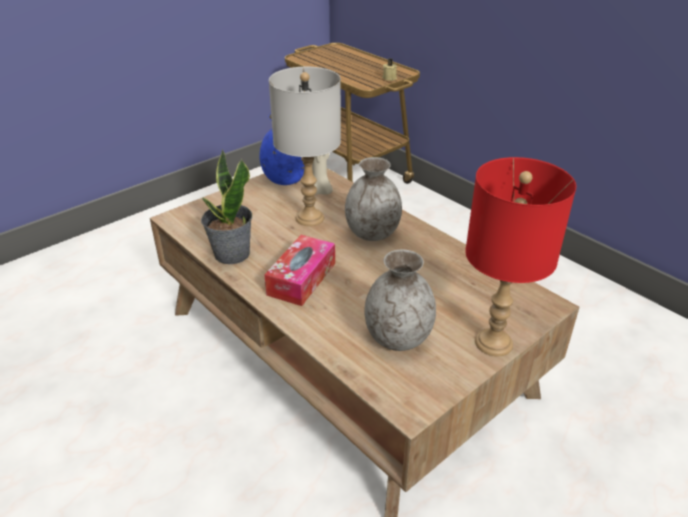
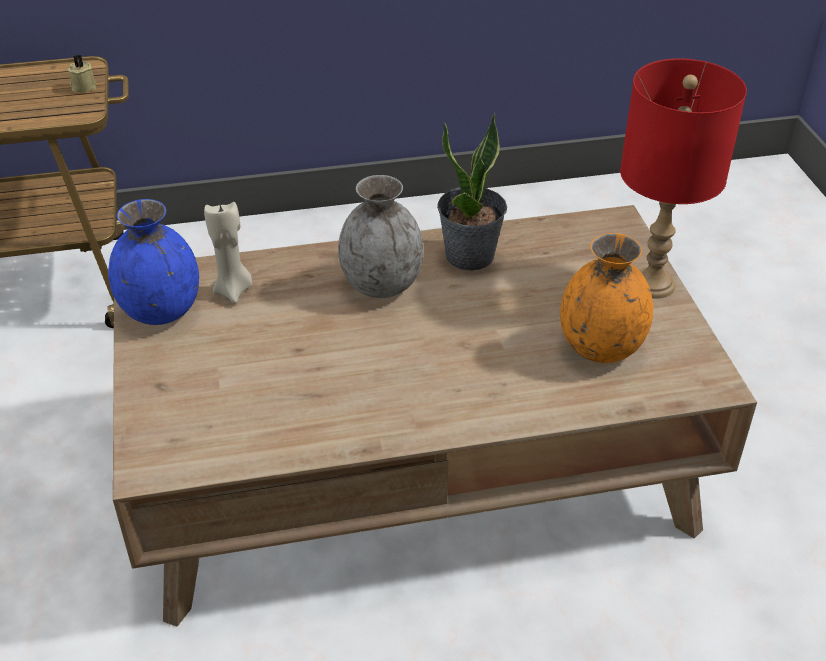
camera: 60 degrees left, 5 degrees up
potted plant [201,150,252,264] -> potted plant moved to [437,113,507,271]
tissue box [264,235,335,306] -> none
grey table lamp [269,67,341,226] -> none
grey vase [364,249,436,351] -> orange vase [560,233,653,363]

